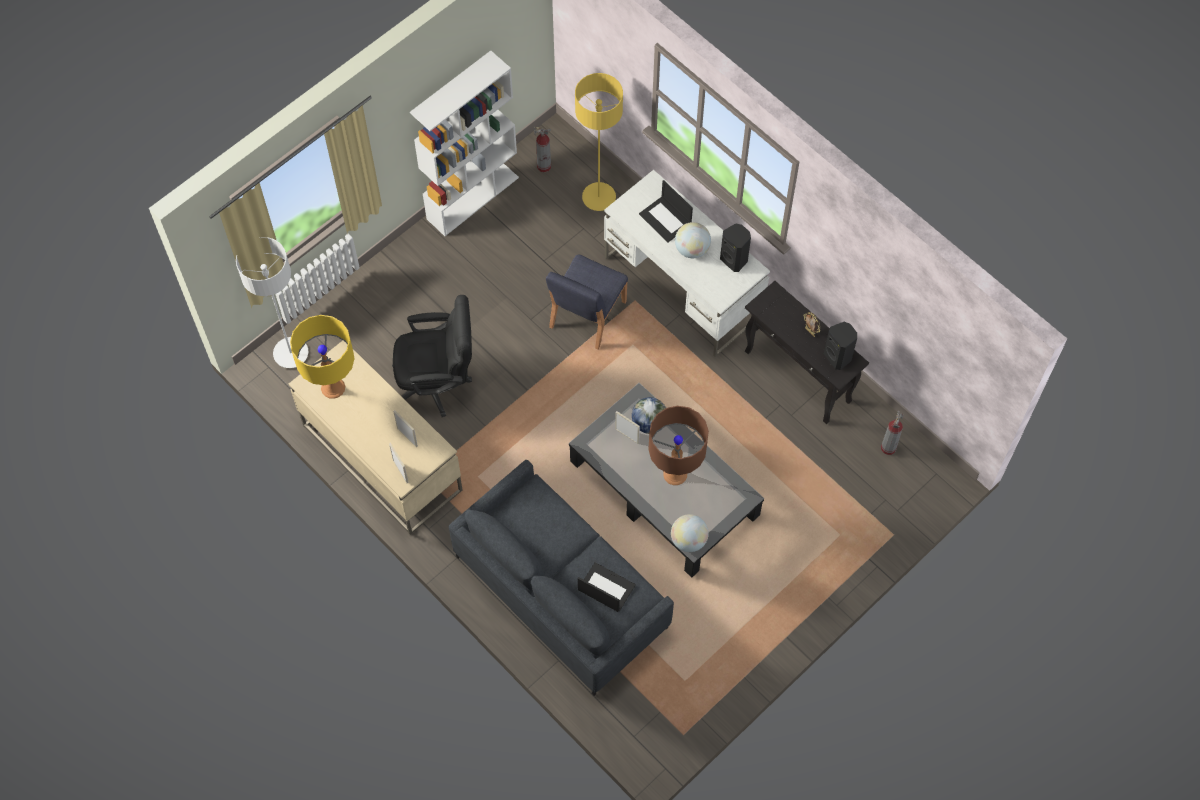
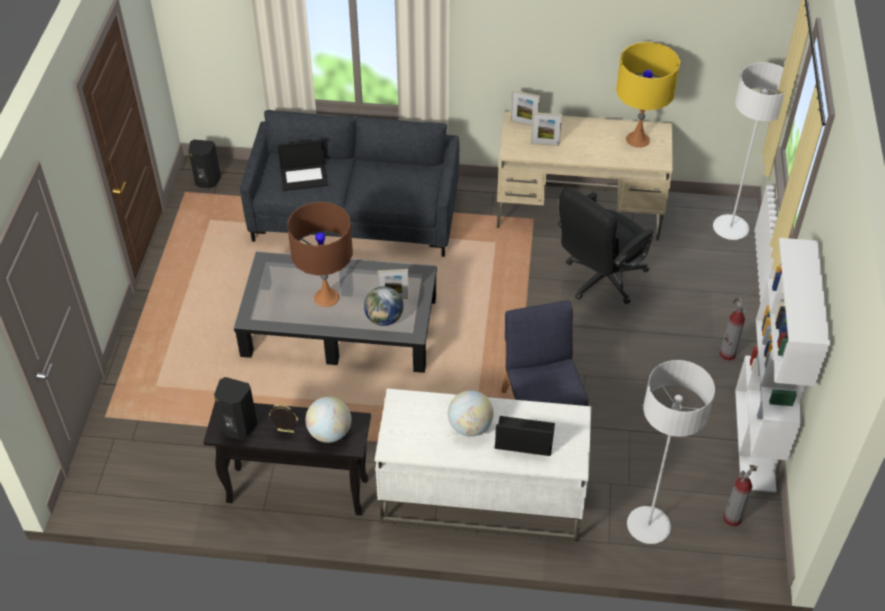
camera: 140 degrees right, 15 degrees down
yellow floor lamp [575,73,623,211] -> grey floor lamp [627,360,715,544]
globe [671,514,709,552] -> globe moved to [306,397,351,443]
black speaker [720,223,751,272] -> black speaker moved to [189,140,221,188]
fire extinguisher [881,411,904,455] -> fire extinguisher moved to [719,296,748,361]

